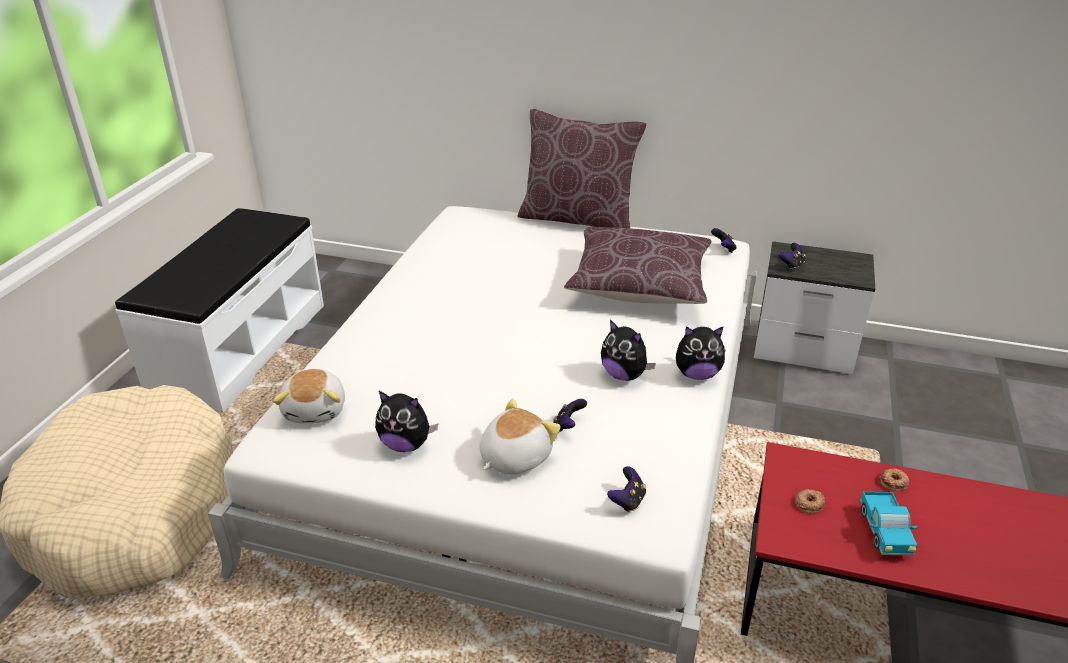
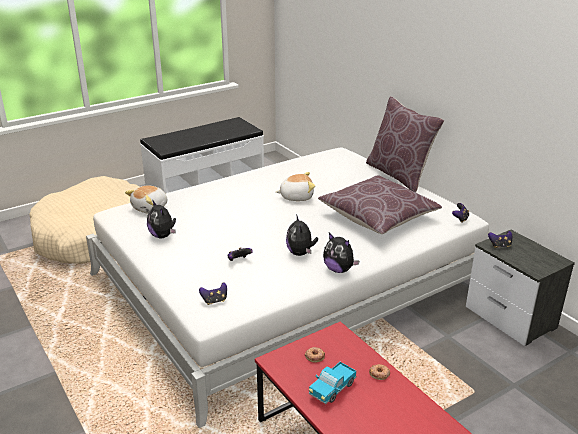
camera: 40 degrees right, 5 degrees down
plush toy [480,399,561,475] -> plush toy moved to [276,172,315,201]

